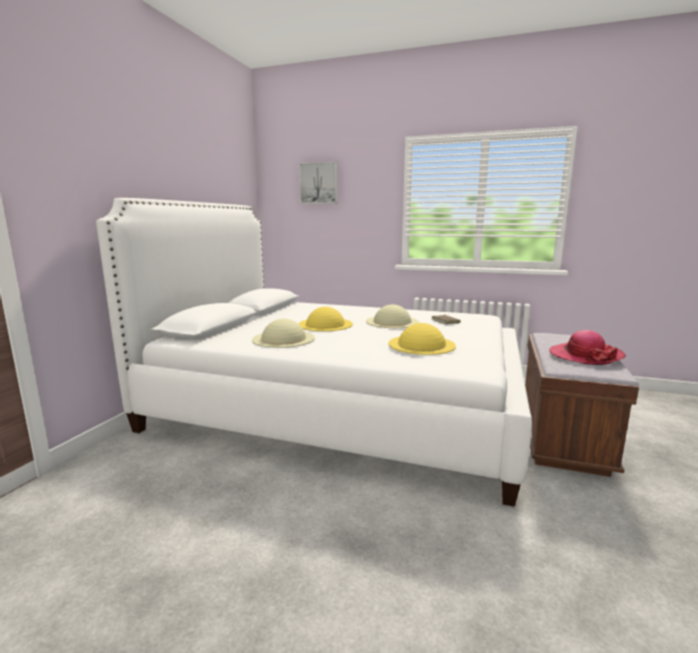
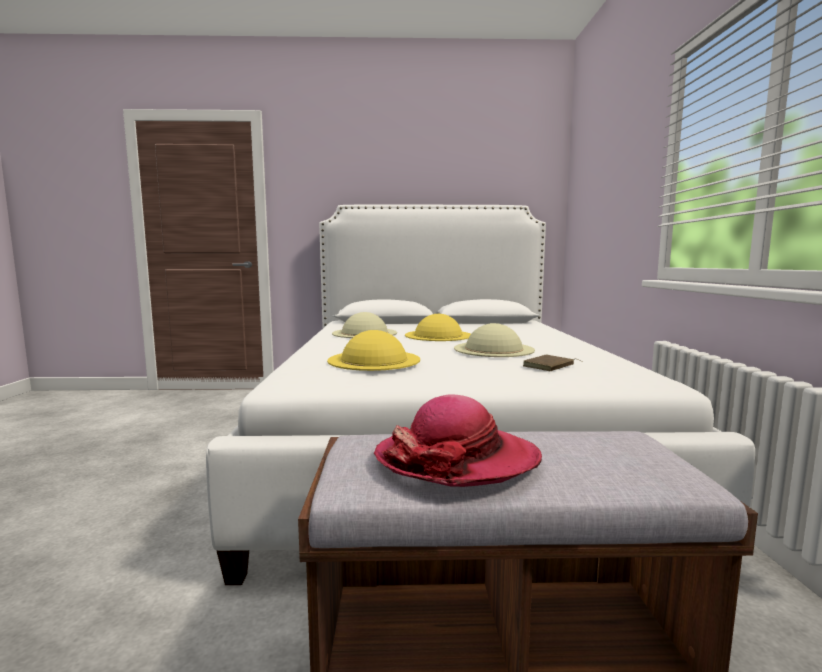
camera: 70 degrees right, 5 degrees down
picture [299,162,338,204] -> none

